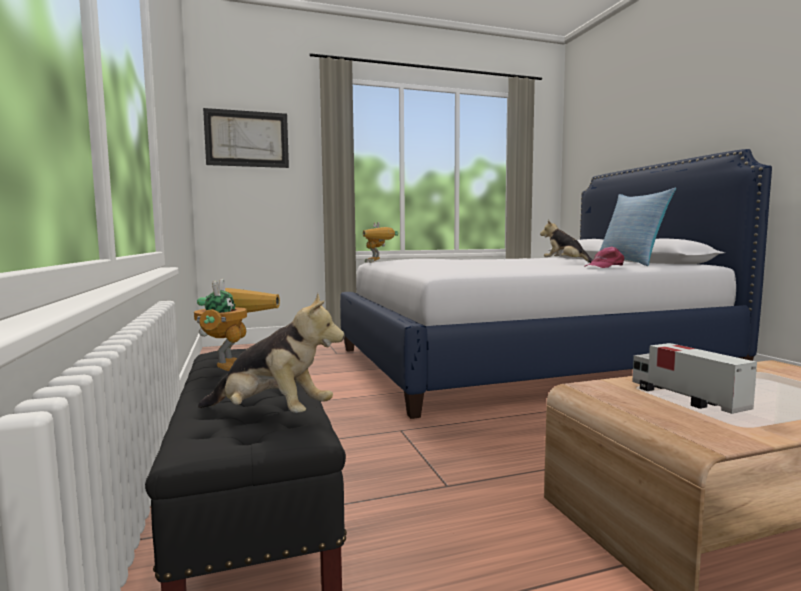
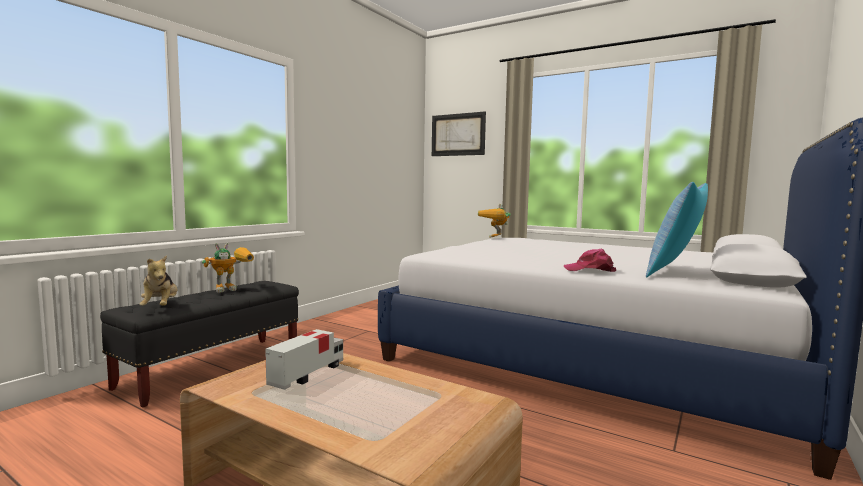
camera: 50 degrees right, 0 degrees up
plush toy [540,220,593,263] -> none

